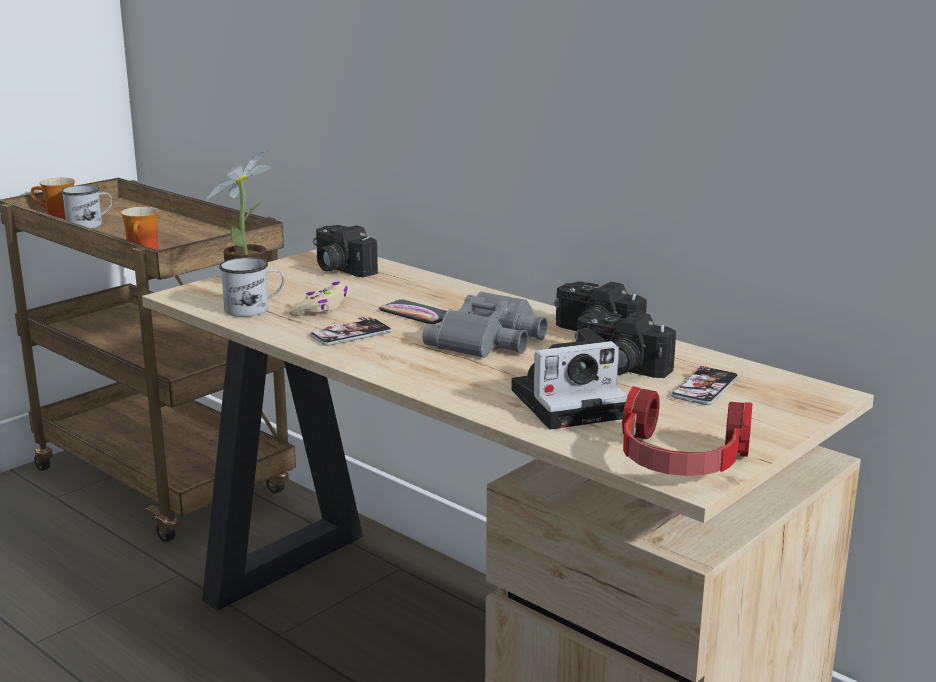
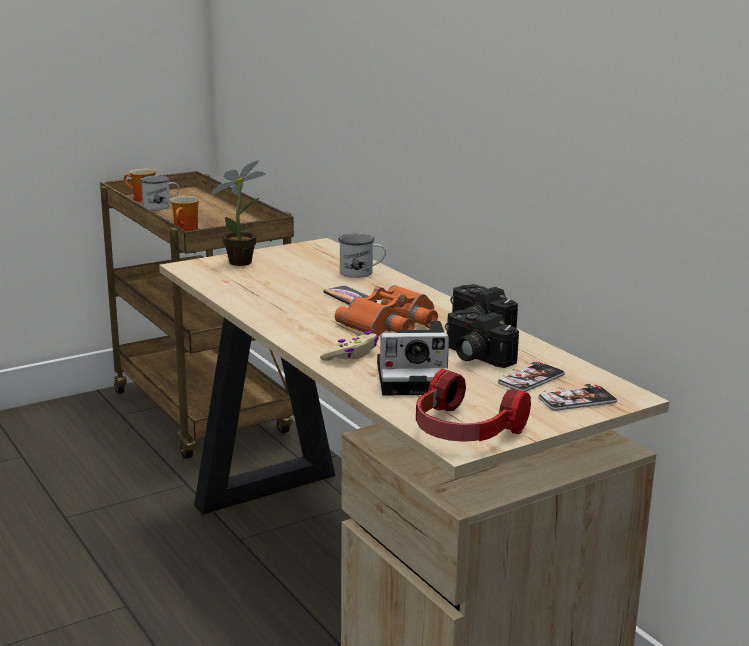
camera: 15 degrees right, 0 degrees up
white mug [219,257,285,317] -> white mug moved to [338,234,386,278]
beige game controller [289,281,348,316] -> beige game controller moved to [320,331,379,361]
phone [310,317,392,346] -> phone moved to [538,384,617,411]
camera [313,225,378,277] -> none
grey binoculars [422,292,548,358] -> orange binoculars [335,285,438,336]

